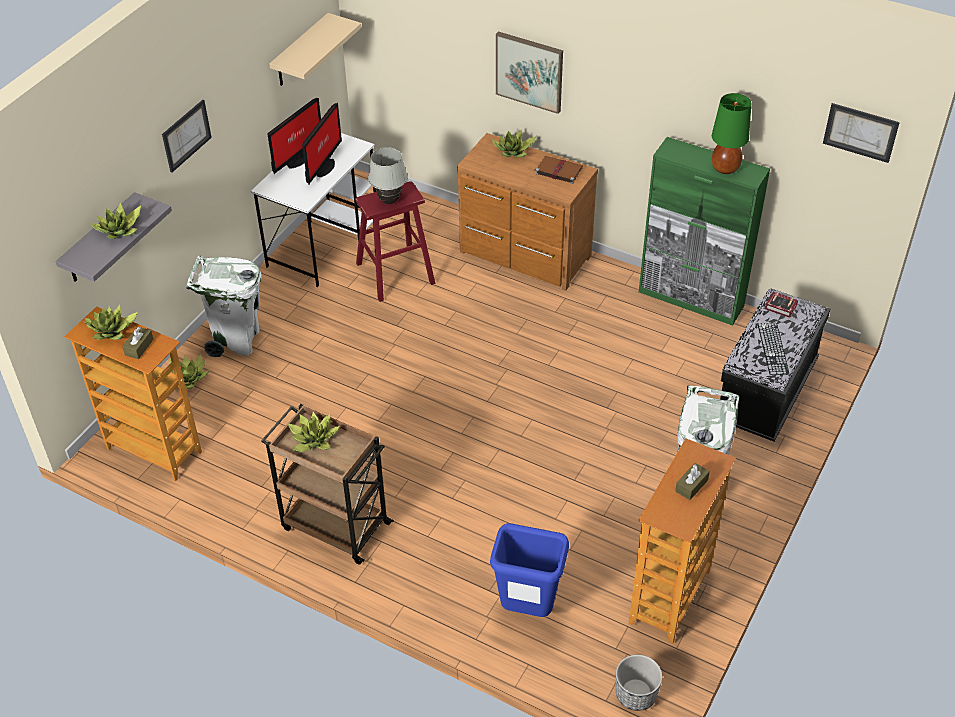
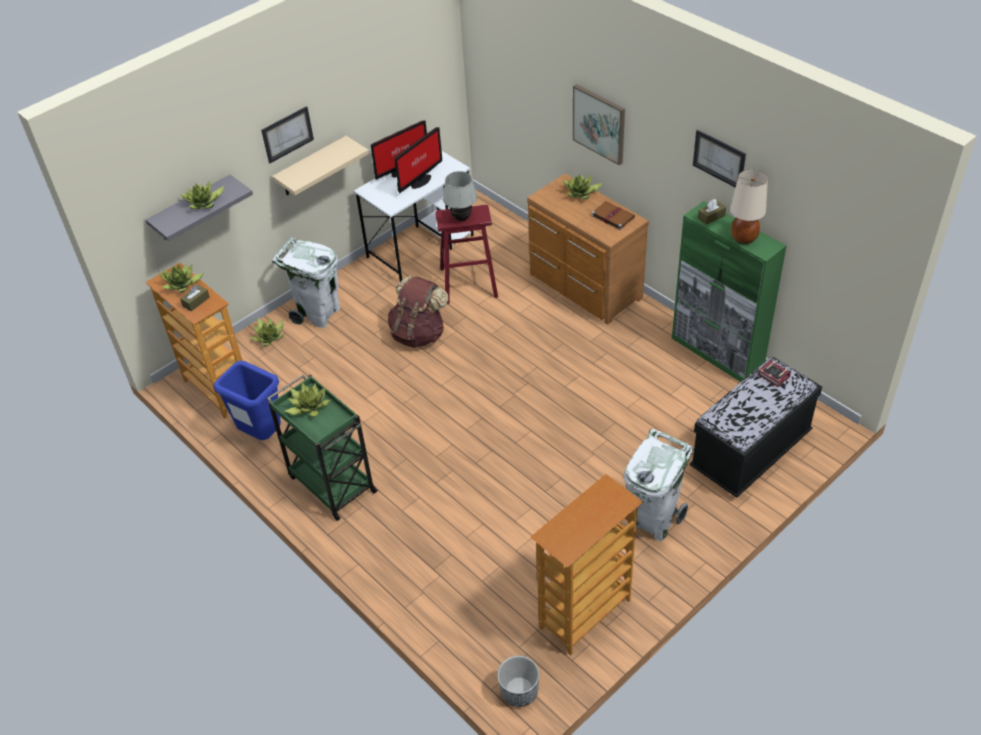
camera: 20 degrees right, 0 degrees up
brown cart [261,404,394,565] -> green cart [267,375,378,521]
beige shelf [269,13,362,86] -> beige shelf moved to [272,136,369,195]
blue trash can [490,523,569,617] -> blue trash can moved to [214,361,281,440]
brown tissue box [675,463,710,500] -> brown tissue box moved to [698,199,726,225]
green table lamp [712,93,751,174] -> beige table lamp [731,169,768,244]
keyboard [757,323,789,375] -> none
picture [823,103,900,163] -> picture moved to [693,130,746,188]
none -> brown backpack [388,276,448,348]

